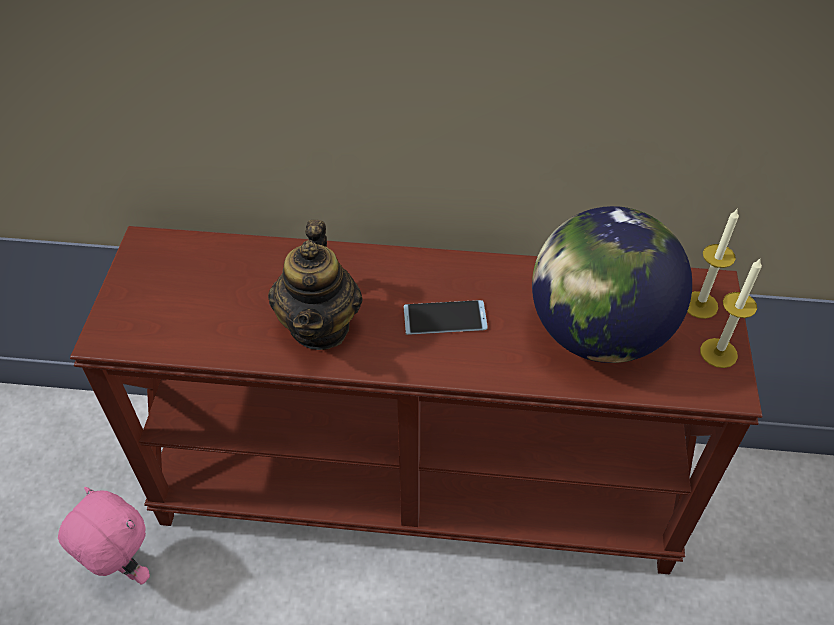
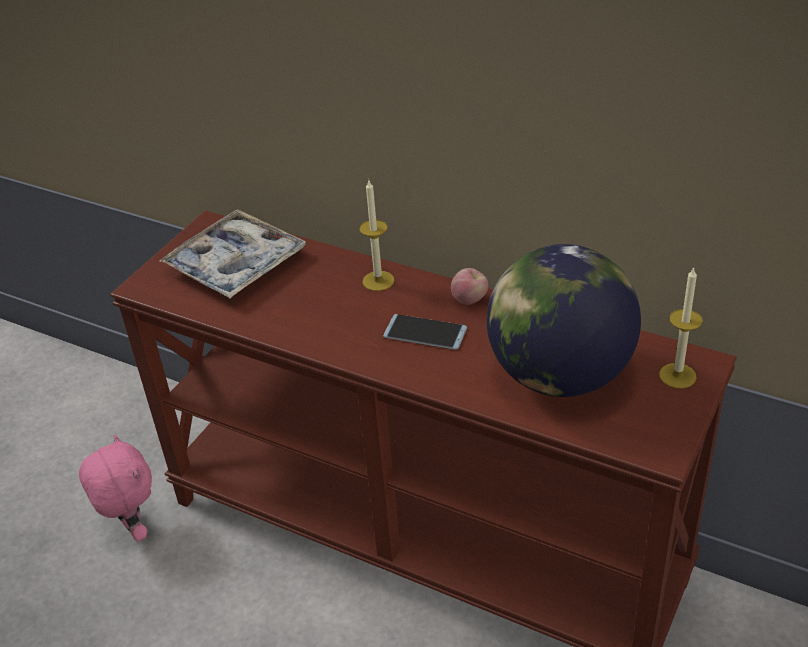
camera: 25 degrees right, 10 degrees down
teapot [268,220,362,350] -> none
candle [700,259,762,368] -> candle moved to [359,180,394,291]
none -> tray [159,209,306,298]
none -> apple [451,268,489,305]

